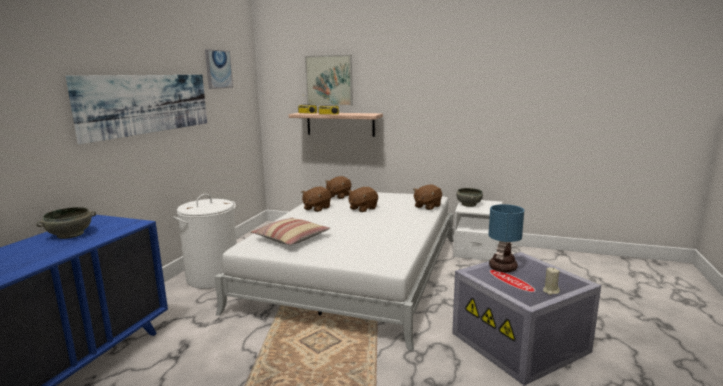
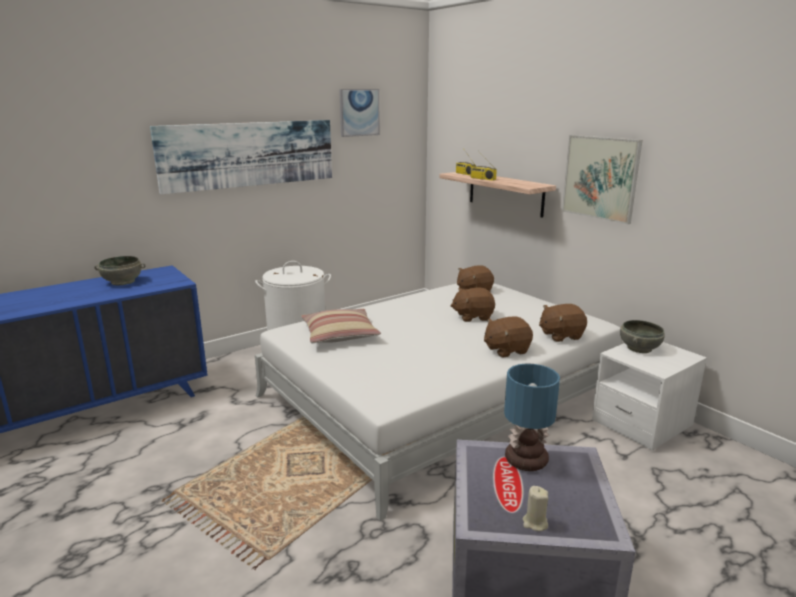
camera: 35 degrees right, 5 degrees up
brown plush toy [302,187,331,212] -> brown plush toy moved to [484,317,533,358]
picture [305,55,353,106] -> picture moved to [562,135,642,224]

